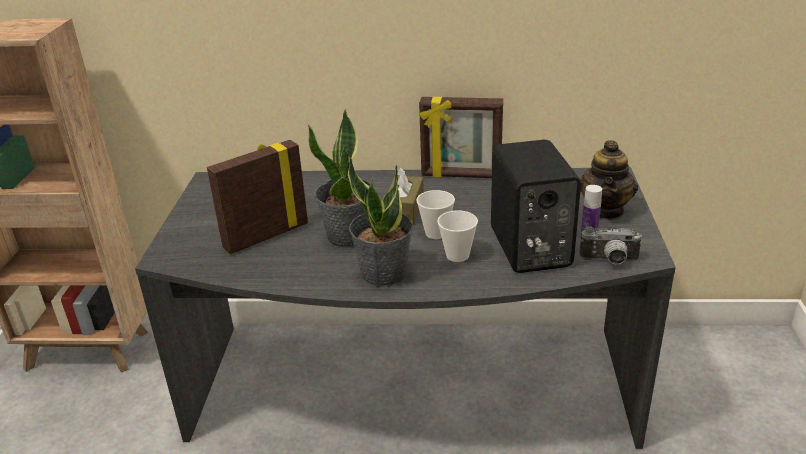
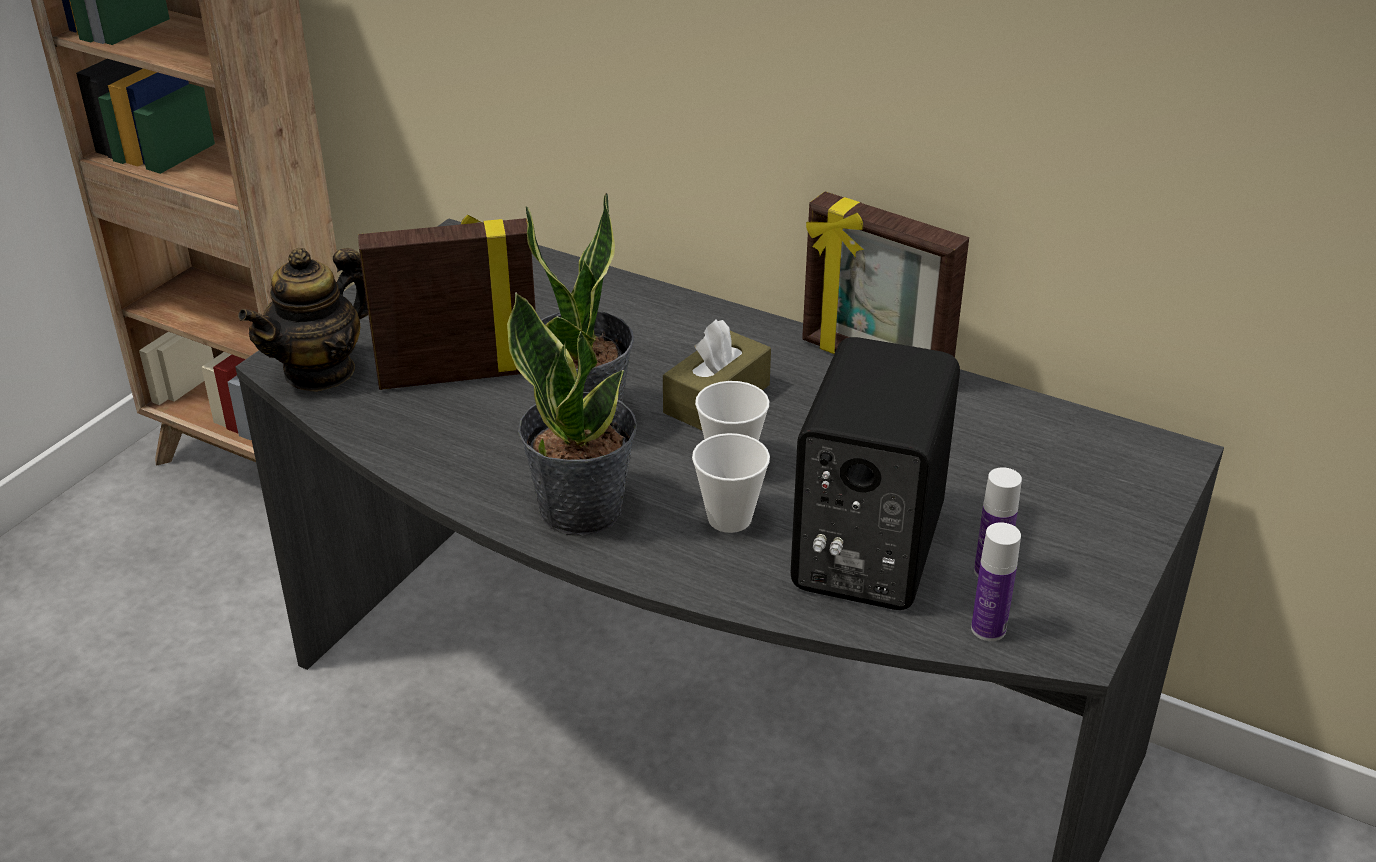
camera: 25 degrees right, 5 degrees up
camera [579,226,642,265] -> bottle [971,522,1021,641]
teapot [580,140,638,220] -> teapot moved to [238,248,368,392]

